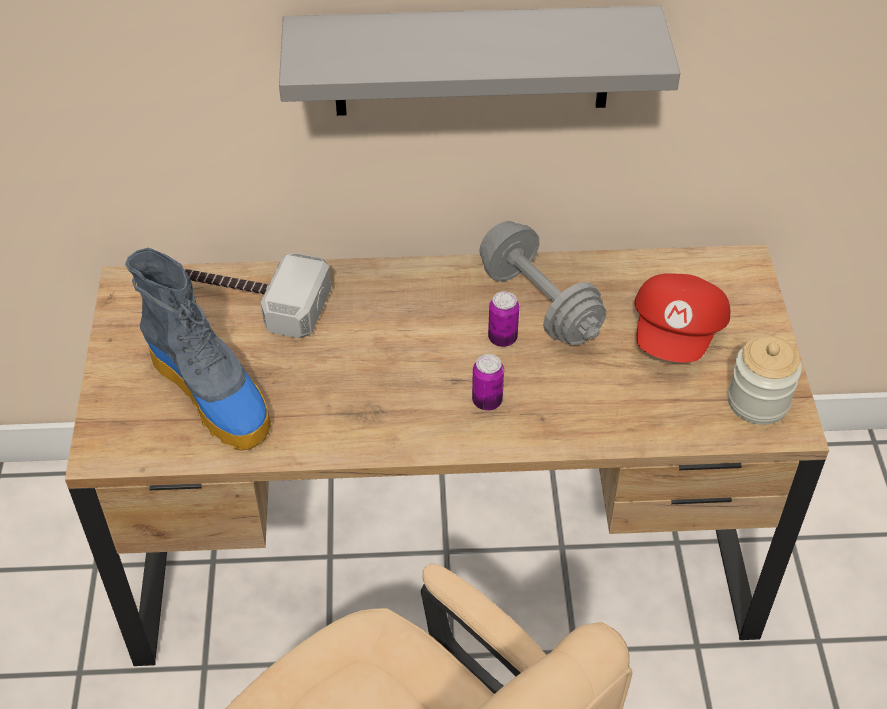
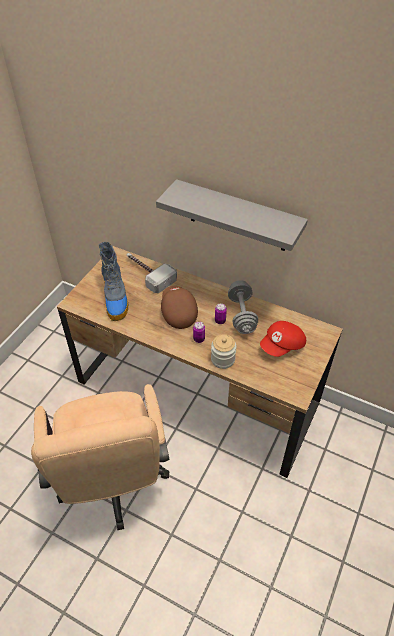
camera: 30 degrees right, 0 degrees up
jar [728,336,802,425] -> jar moved to [211,334,236,369]
none -> brown cap [161,286,198,329]

